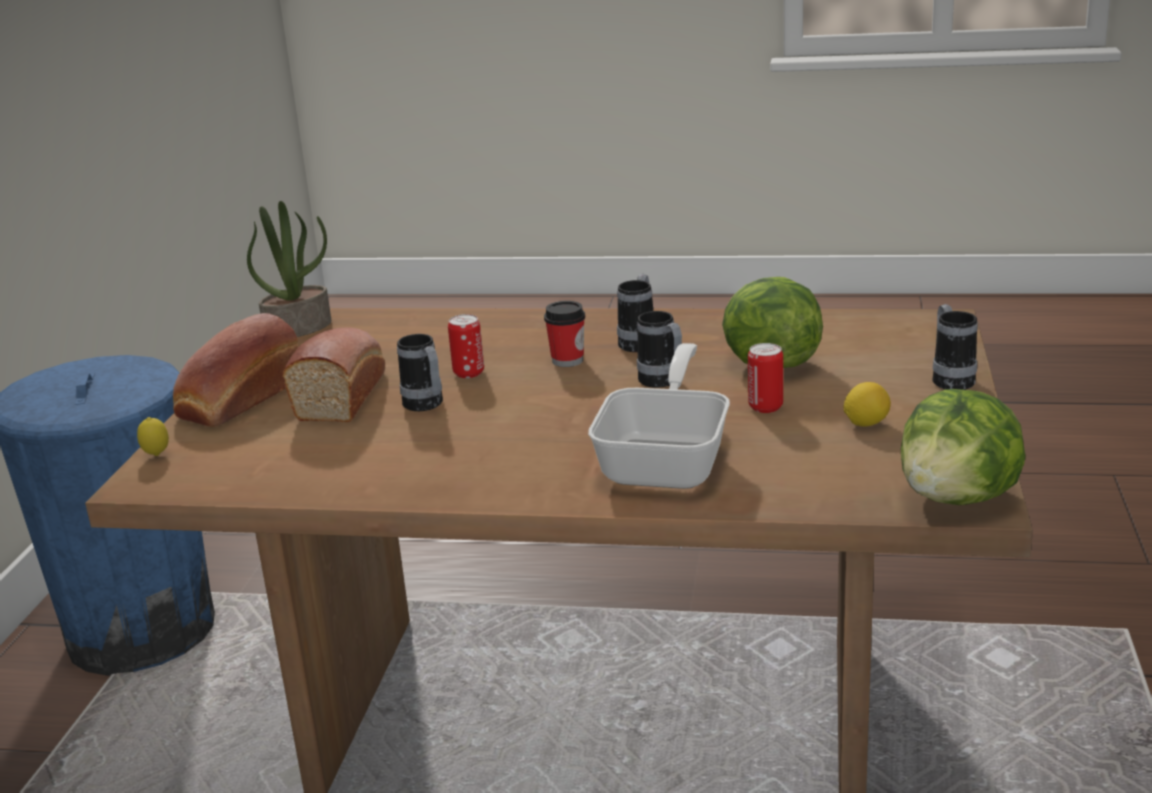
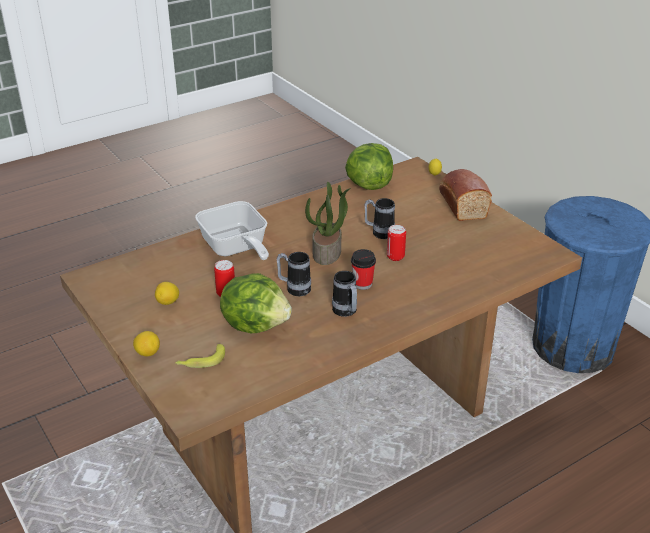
camera: 135 degrees right, 10 degrees up
potted plant [247,201,331,337] -> potted plant moved to [305,182,351,265]
bread [283,328,385,422] -> none
lettuce [901,389,1026,505] -> lettuce moved to [345,143,393,190]
mug [932,304,978,390] -> lemon [133,331,160,356]
none -> banana [175,344,225,368]

